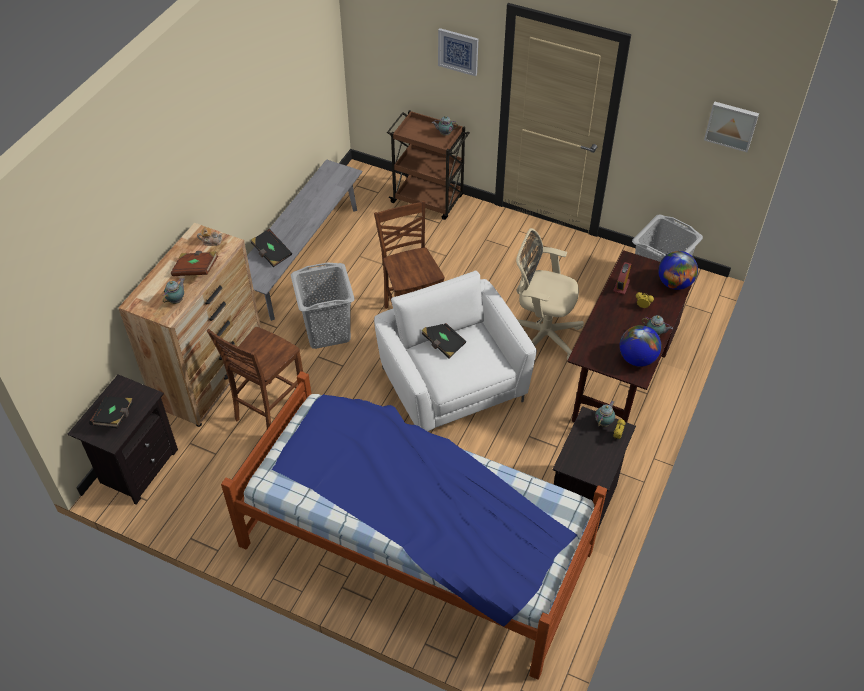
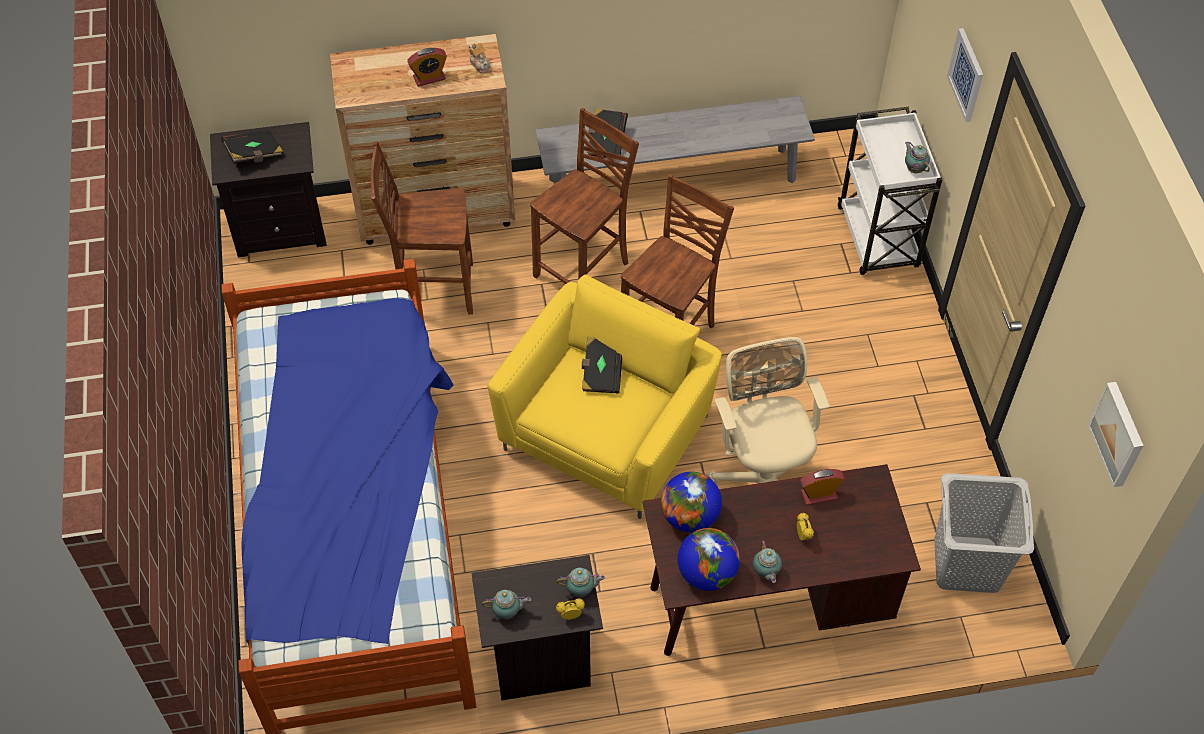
camera: 55 degrees right, 5 degrees up
teapot [163,278,185,304] -> teapot moved to [482,589,531,619]
brown book [171,251,218,276] -> alarm clock [408,48,447,87]
grey laundry basket [291,262,355,349] -> brown chair [530,108,639,284]
white armchair [374,271,537,431] -> yellow armchair [488,274,722,519]
brown cart [387,110,470,220] -> white cart [838,107,942,275]
globe [658,251,698,290] -> globe moved to [661,472,722,533]

